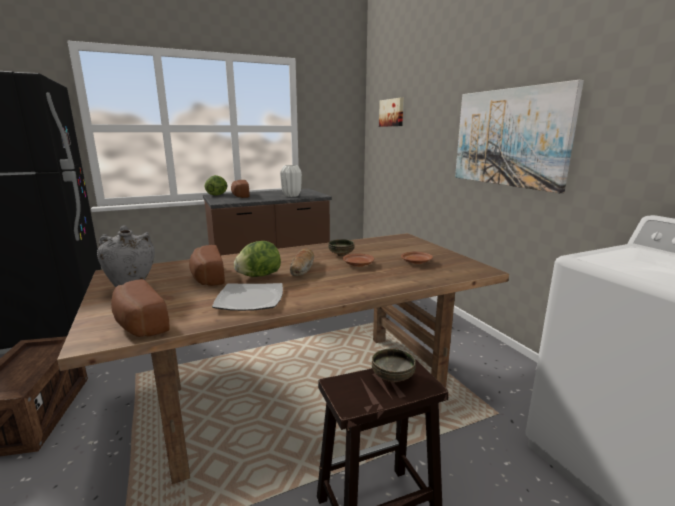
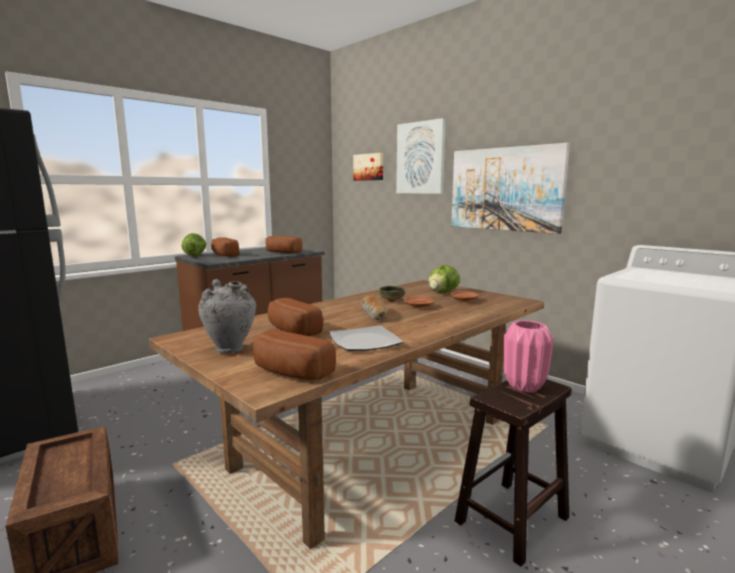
camera: 20 degrees left, 5 degrees down
lettuce [234,241,281,277] -> lettuce moved to [428,265,460,293]
white vase [280,165,302,197] -> bread [266,236,302,253]
bowl [372,349,416,382] -> pink vase [504,320,554,392]
none -> picture [396,118,446,194]

